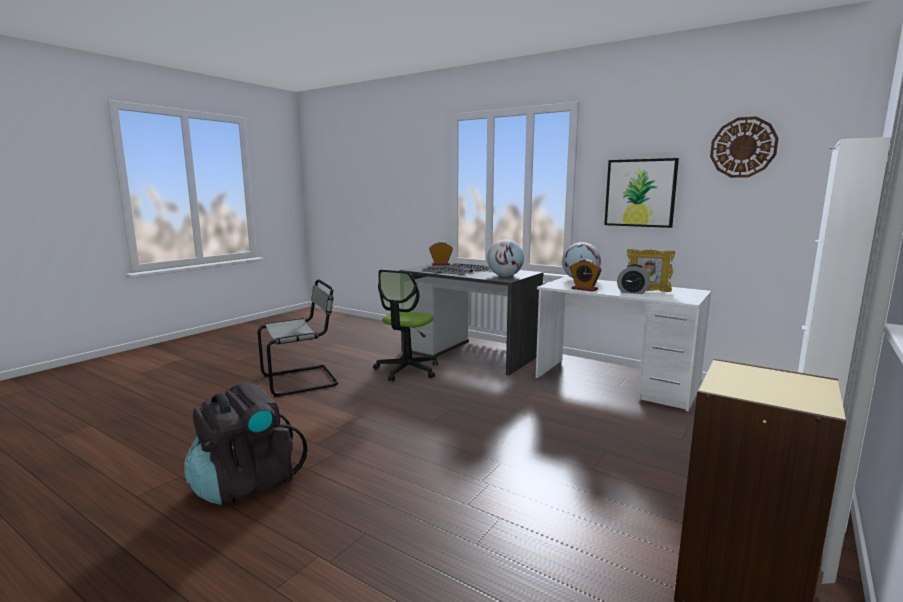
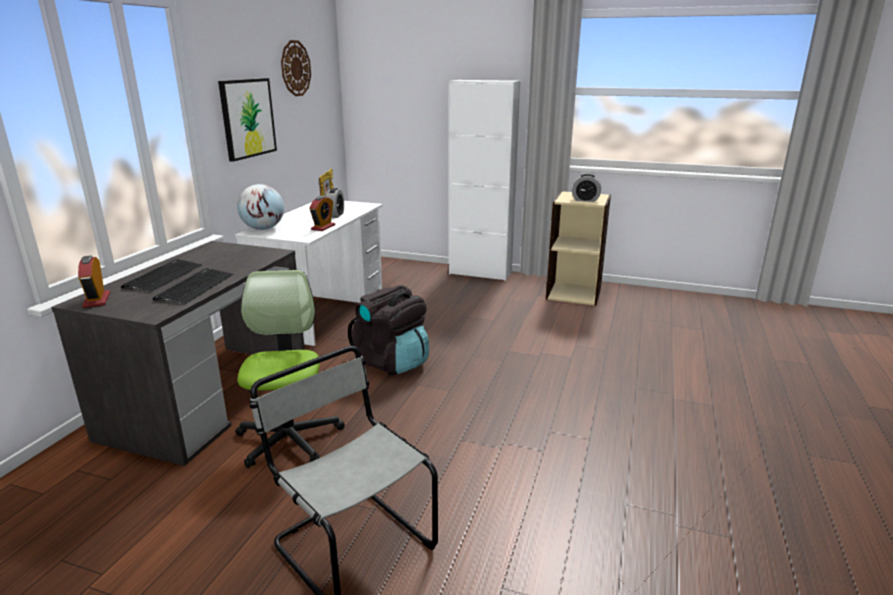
camera: 105 degrees left, 10 degrees up
black backpack [184,382,308,505] -> black backpack moved to [348,285,429,375]
office chair [373,270,438,381] -> office chair turned 105 degrees counterclockwise [235,270,345,468]
globe [487,239,524,277] -> none
none -> alarm clock [572,174,601,202]

